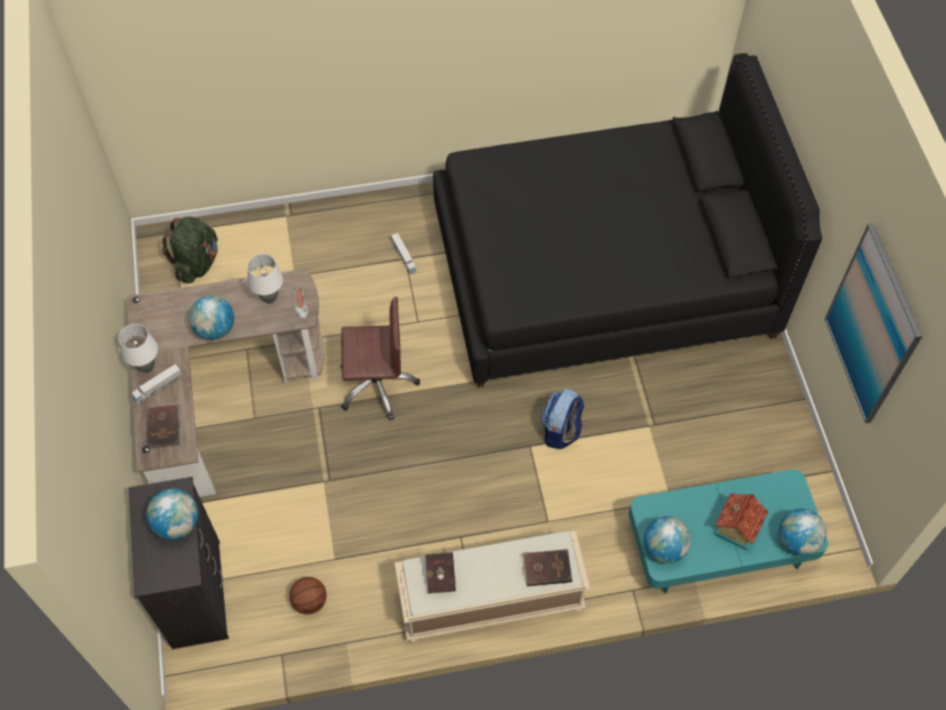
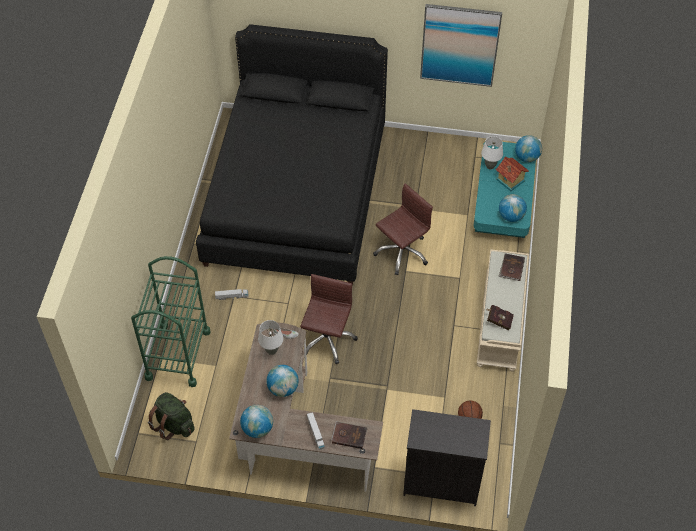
camera: 70 degrees left, 5 degrees down
white table lamp [118,324,158,373] -> white table lamp moved to [481,136,503,169]
globe [146,489,198,540] -> globe moved to [240,405,273,438]
backpack [541,388,584,449] -> brown office chair [373,183,433,275]
none -> green cart [131,256,211,387]

